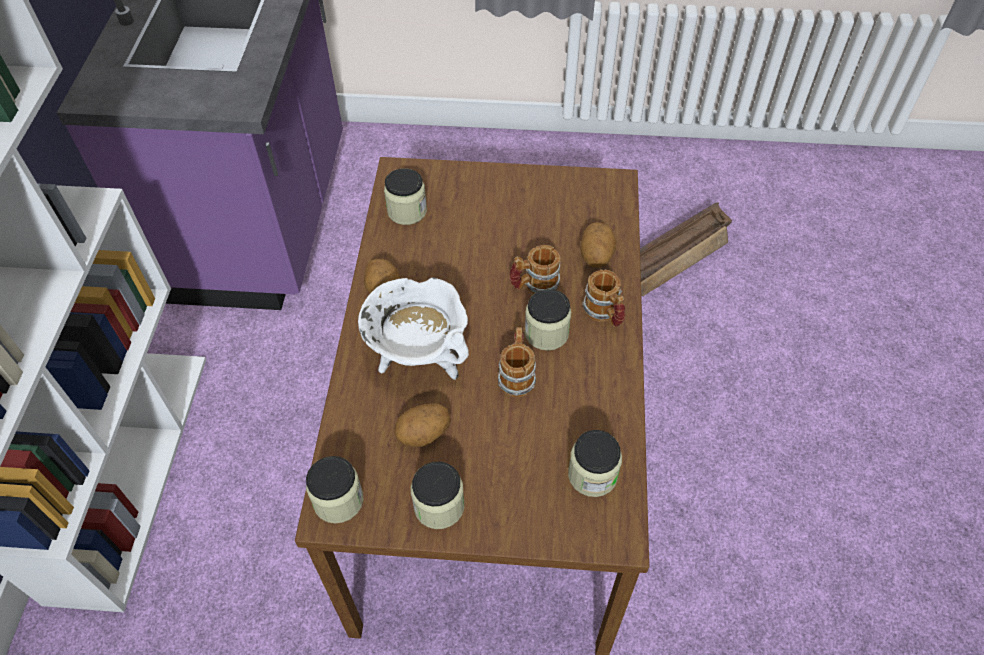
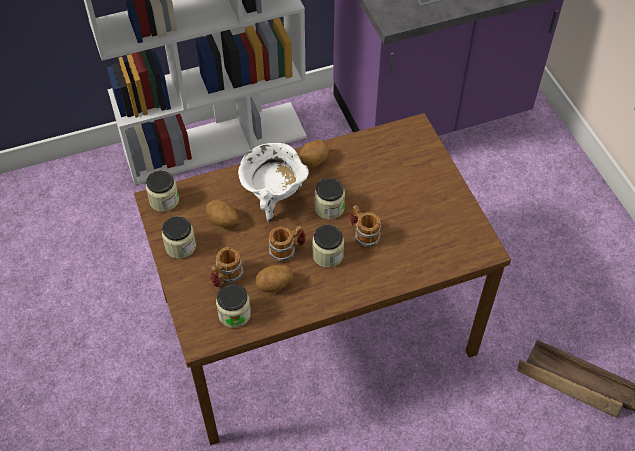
camera: 65 degrees right, 0 degrees up
jar [384,168,427,225] -> jar moved to [314,178,345,220]
potato [580,222,616,267] -> potato moved to [255,265,293,293]
mug [582,269,625,327] -> mug moved to [210,247,244,287]

